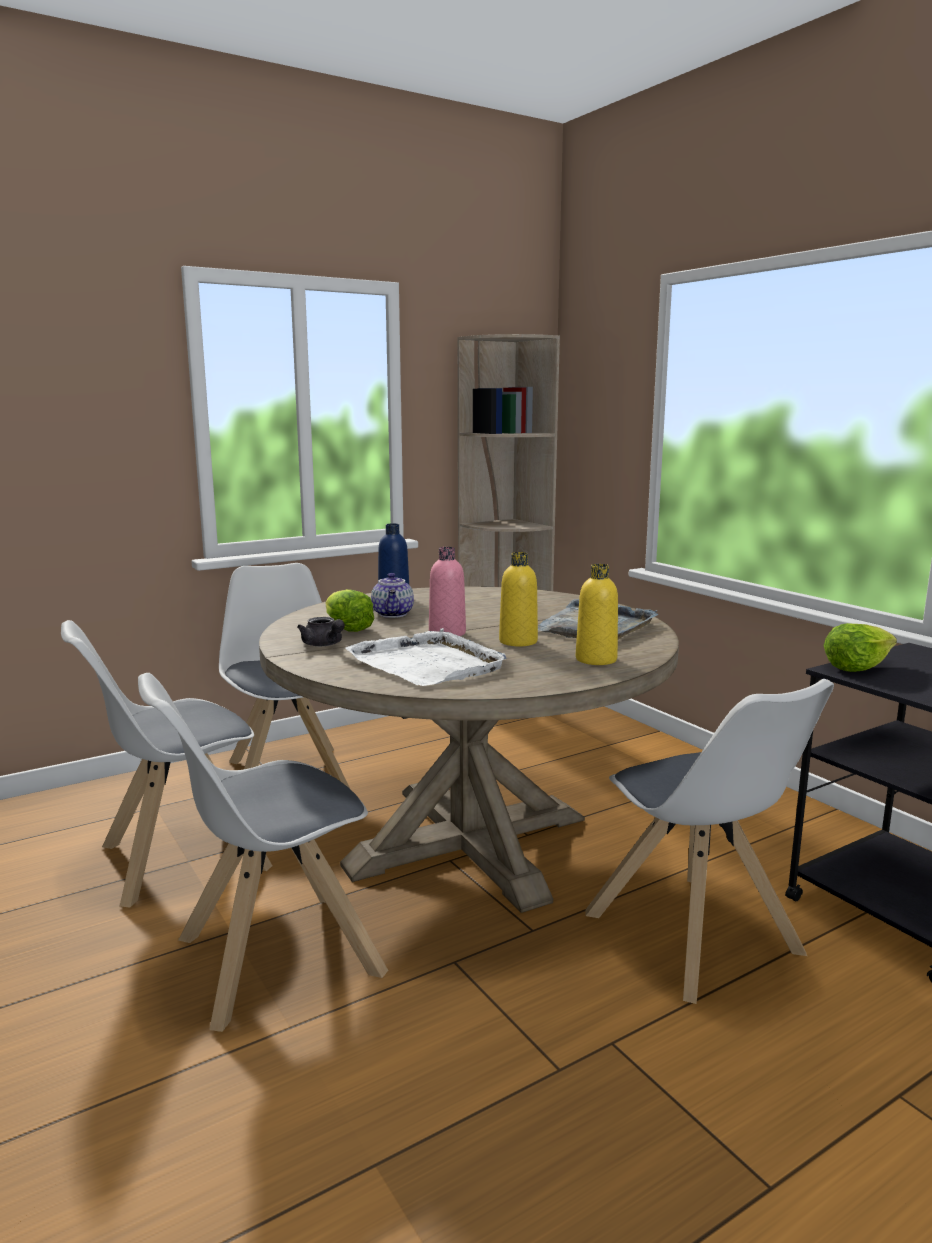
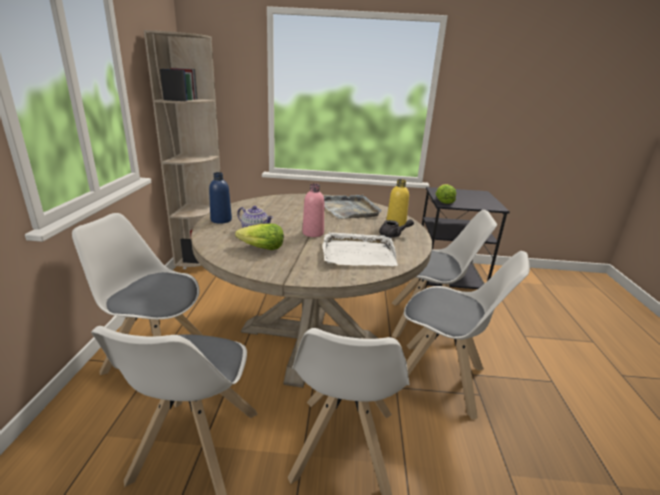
camera: 55 degrees left, 10 degrees up
grey teapot [297,617,345,646] -> grey teapot moved to [379,219,414,238]
yellow bottle [499,552,538,647] -> none
none -> chair [404,251,530,420]

